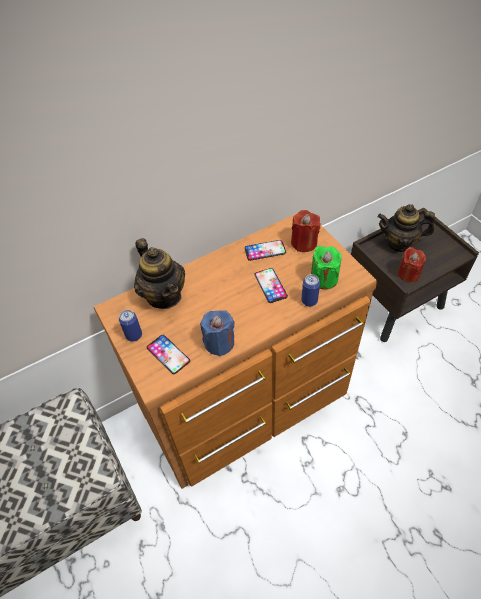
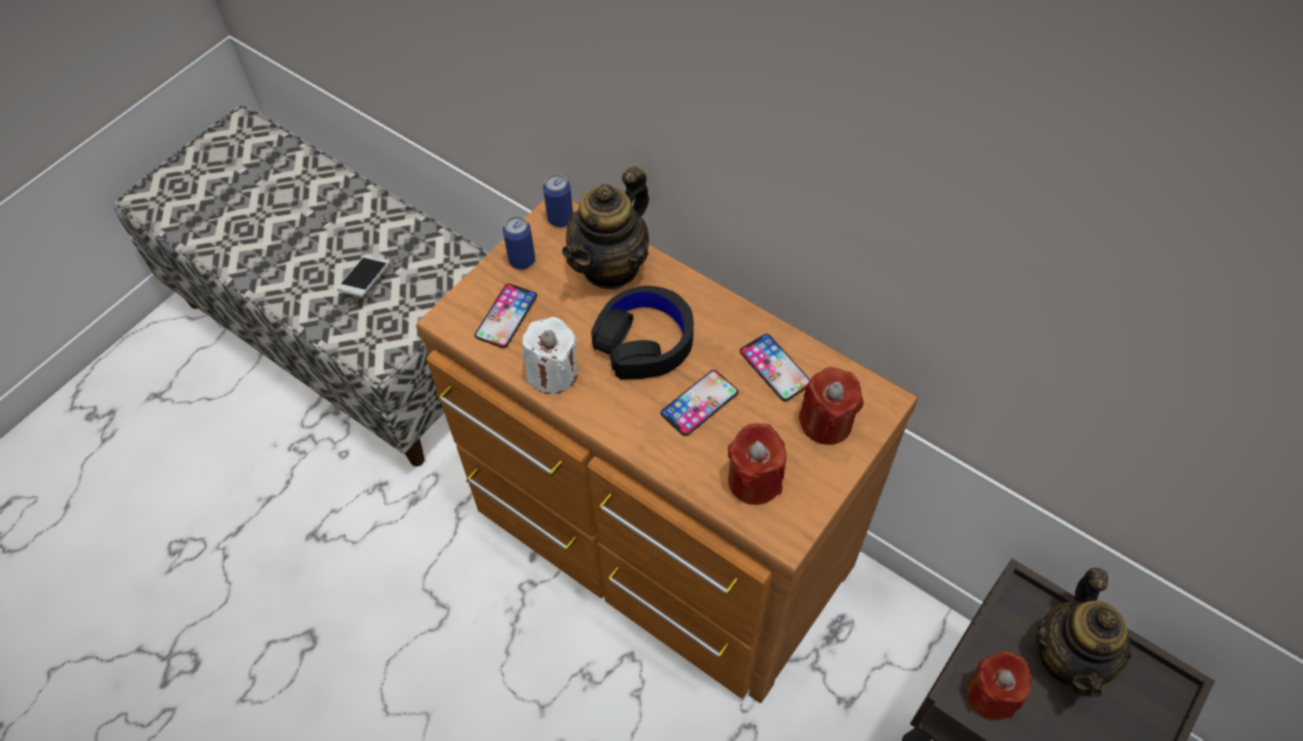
camera: 65 degrees right, 5 degrees up
blue candle [200,310,235,356] -> white candle [522,317,578,394]
can [301,274,320,307] -> can moved to [543,174,573,227]
green candle [311,246,342,290] -> red candle [728,423,787,505]
teapot [377,204,435,253] -> teapot turned 150 degrees counterclockwise [1035,568,1133,697]
none -> phone [337,255,390,297]
none -> black headphones [591,286,694,380]

